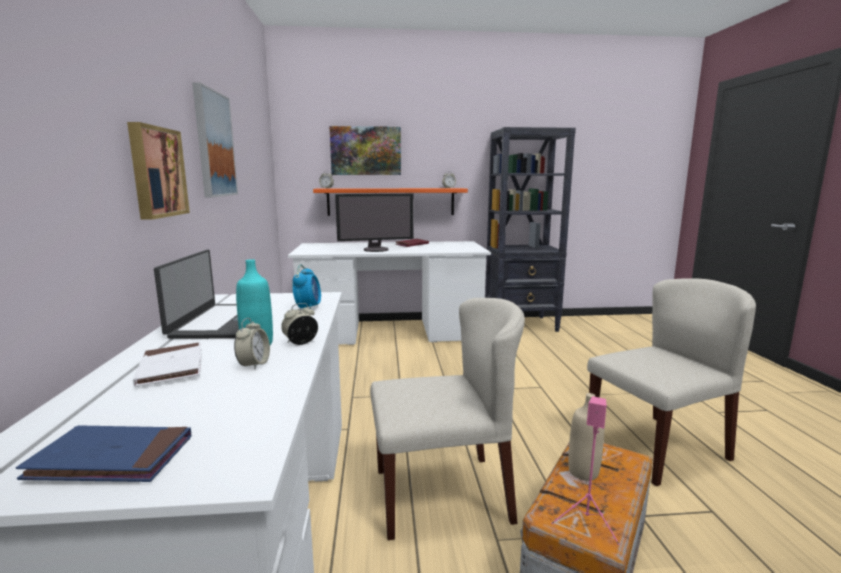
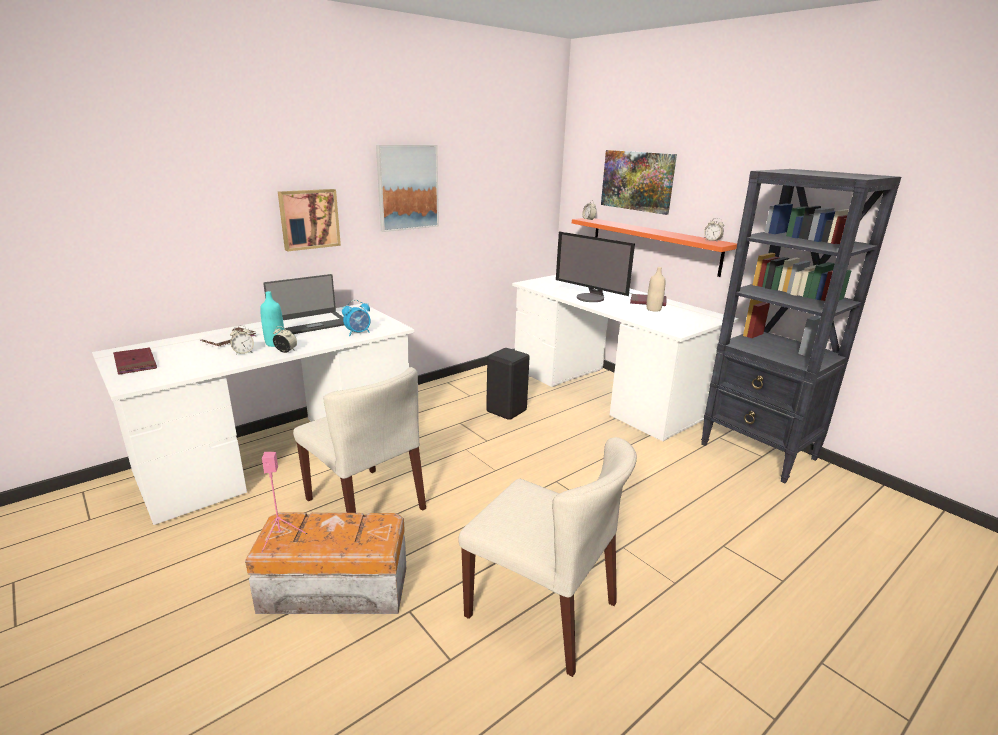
camera: 55 degrees right, 10 degrees up
blue book [16,425,191,482] -> red book [113,348,157,375]
beige bottle [568,393,605,481] -> beige bottle moved to [647,267,665,312]
none -> black stool [486,348,529,420]

